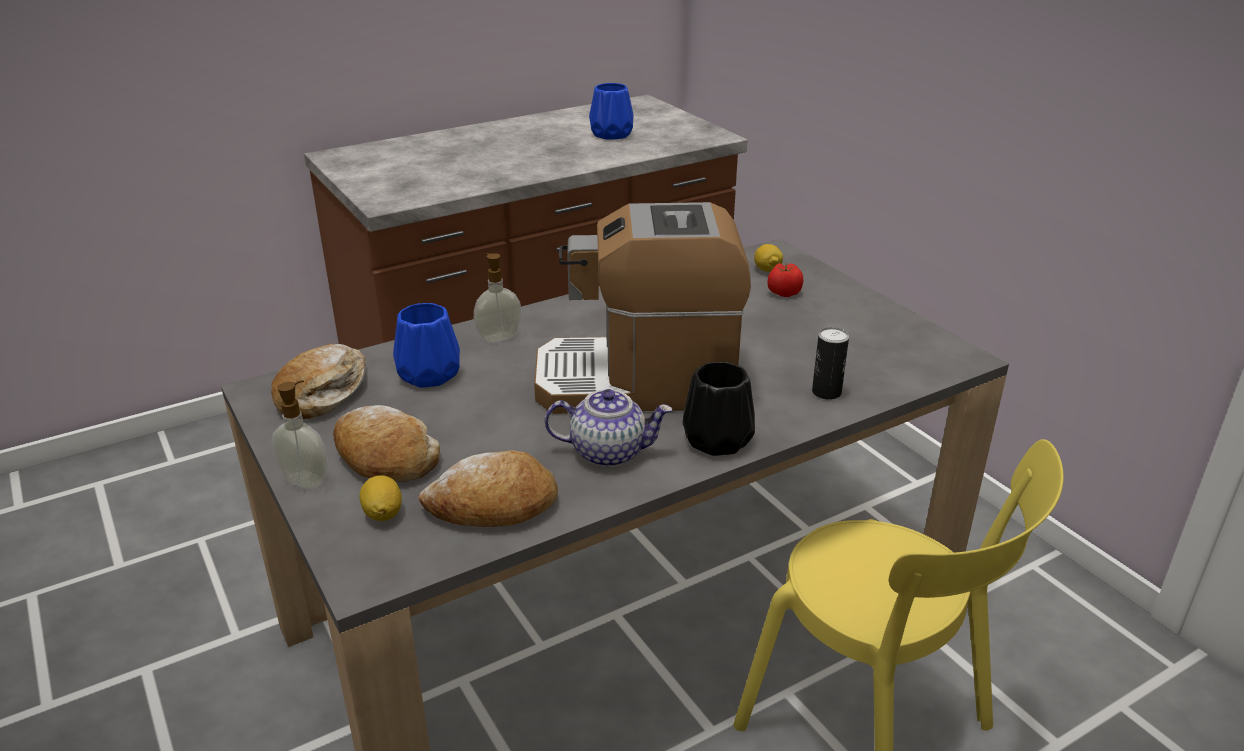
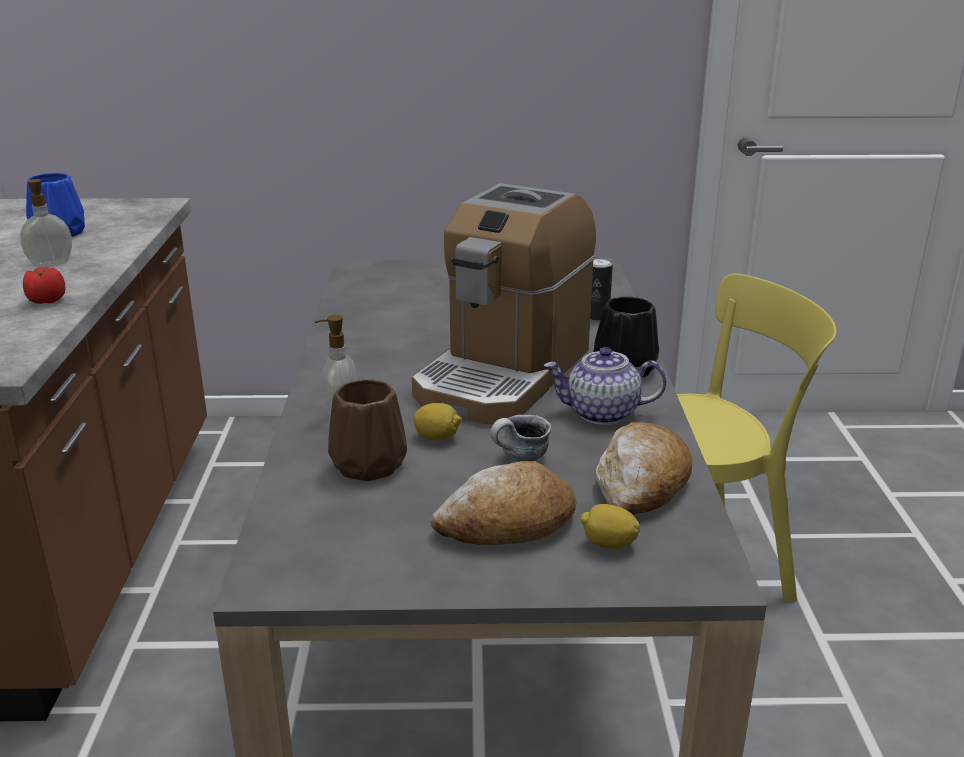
camera: 60 degrees left, 5 degrees down
bread [271,344,366,419] -> none
soap dispenser [272,380,328,489] -> soap dispenser moved to [20,179,72,267]
blue vase [393,303,460,388] -> brown vase [328,379,407,481]
teapot [545,389,672,467] -> teapot turned 120 degrees counterclockwise [544,347,666,425]
lemon [754,244,783,272] -> lemon moved to [413,403,462,441]
tomato [768,263,803,297] -> tomato moved to [23,267,66,304]
none -> mug [490,415,551,462]

